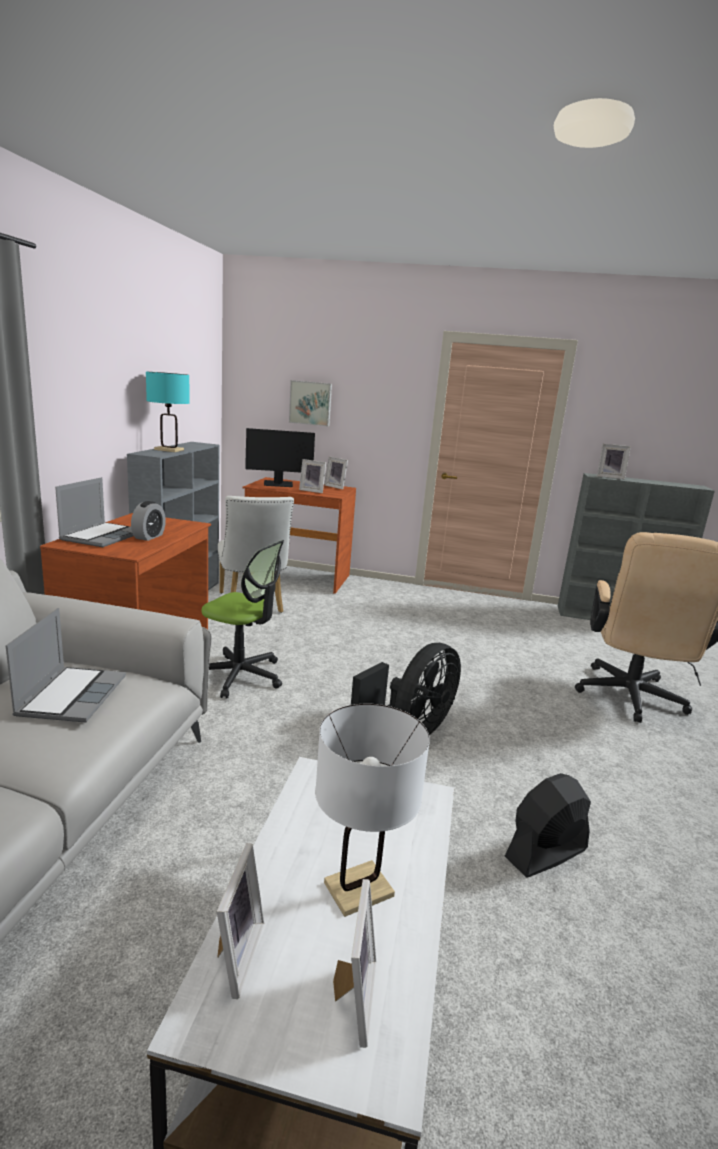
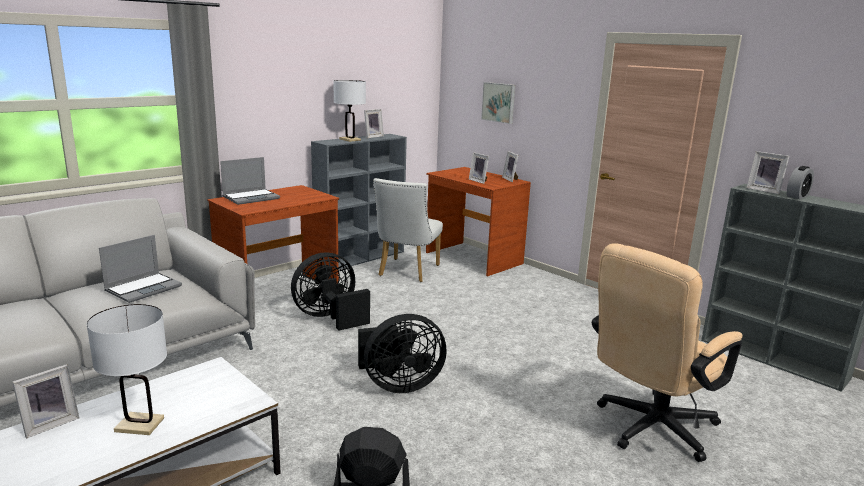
camera: 35 degrees right, 0 degrees up
alarm clock [131,501,166,541] -> alarm clock moved to [787,166,814,199]
turquoise table lamp [146,372,190,452] -> white table lamp [333,80,366,142]
office chair [201,540,284,699] -> black fan [291,252,370,331]
monitor [245,428,315,487] -> none
picture frame [333,879,376,1048] -> picture frame moved to [364,109,384,138]

